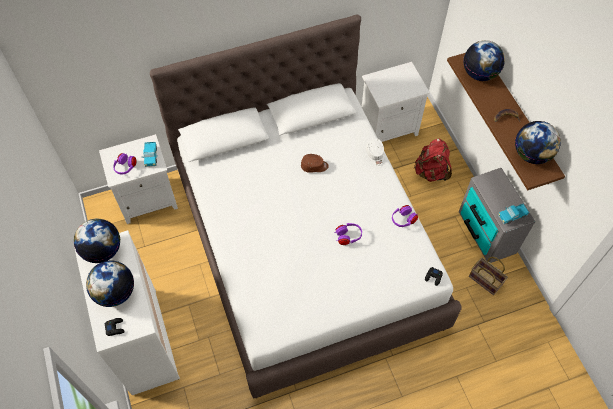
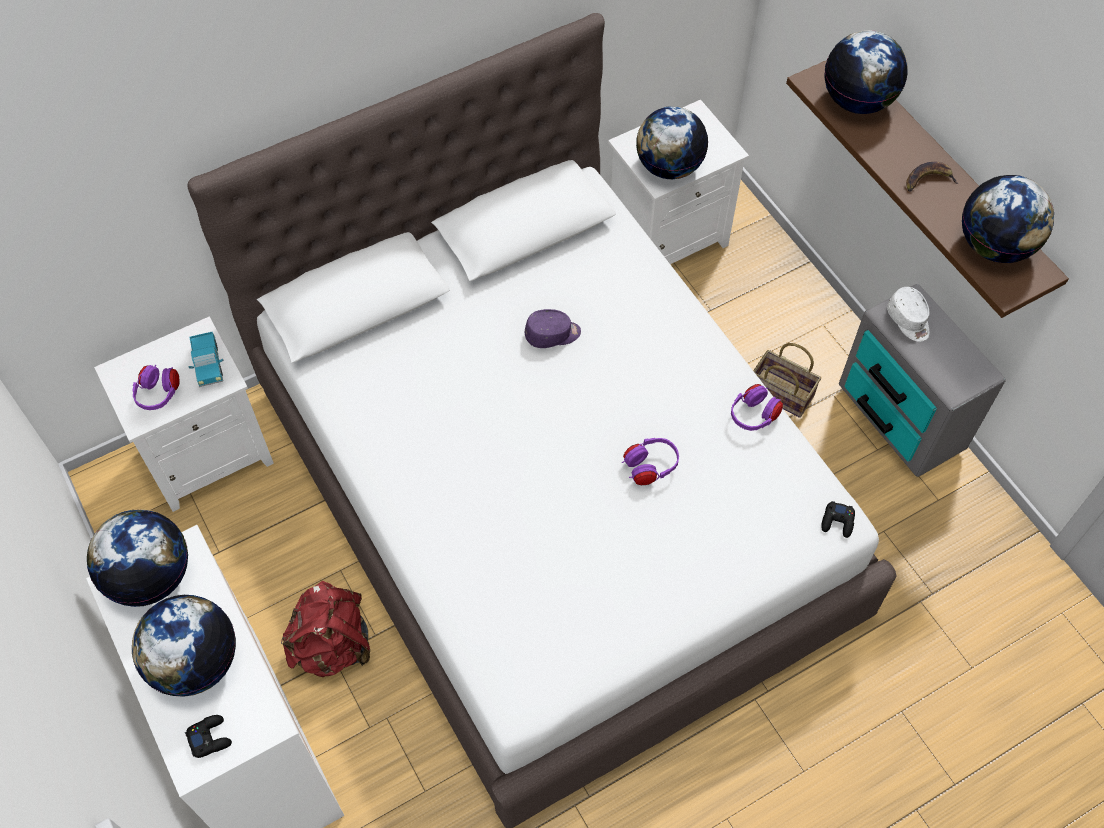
camera: 10 degrees left, 0 degrees up
brown cap [301,154,329,173] -> purple cap [525,309,581,348]
white cap [366,138,384,166] -> white cap moved to [887,287,930,342]
red backpack [413,138,452,182] -> red backpack moved to [281,581,370,677]
basket [469,257,508,295] -> basket moved to [753,343,821,418]
toy truck [498,204,529,224] -> none
none -> globe [636,106,708,179]

